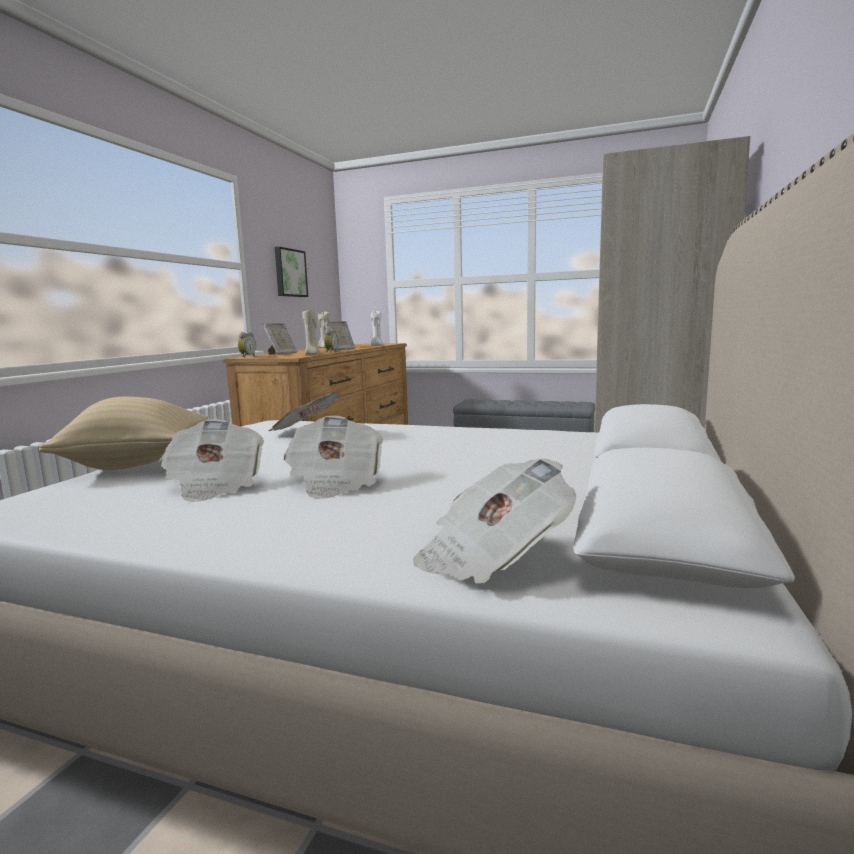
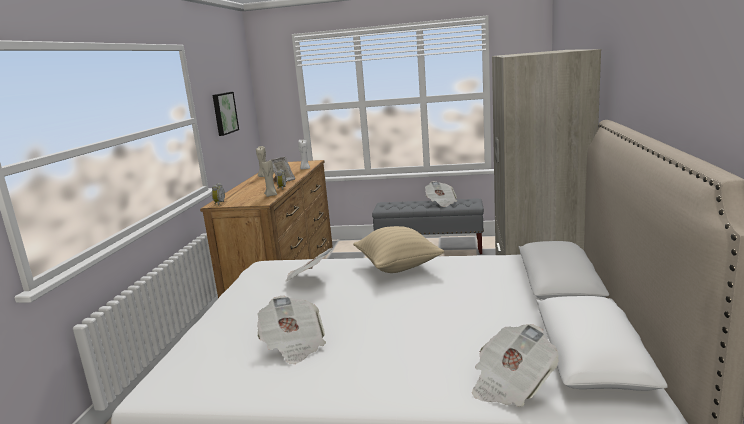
camera: 10 degrees left, 5 degrees up
beige pillow [39,397,208,470] -> beige pillow moved to [353,226,444,273]
picture frame [263,323,297,355] -> none
newspaper [283,416,383,499] -> newspaper moved to [425,181,457,207]

